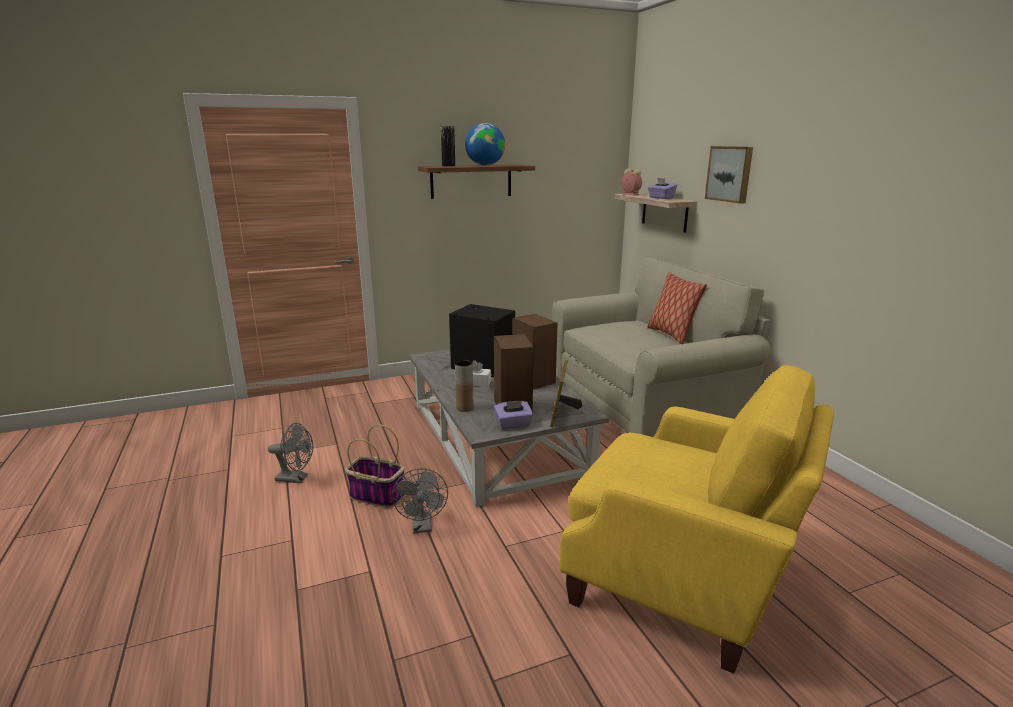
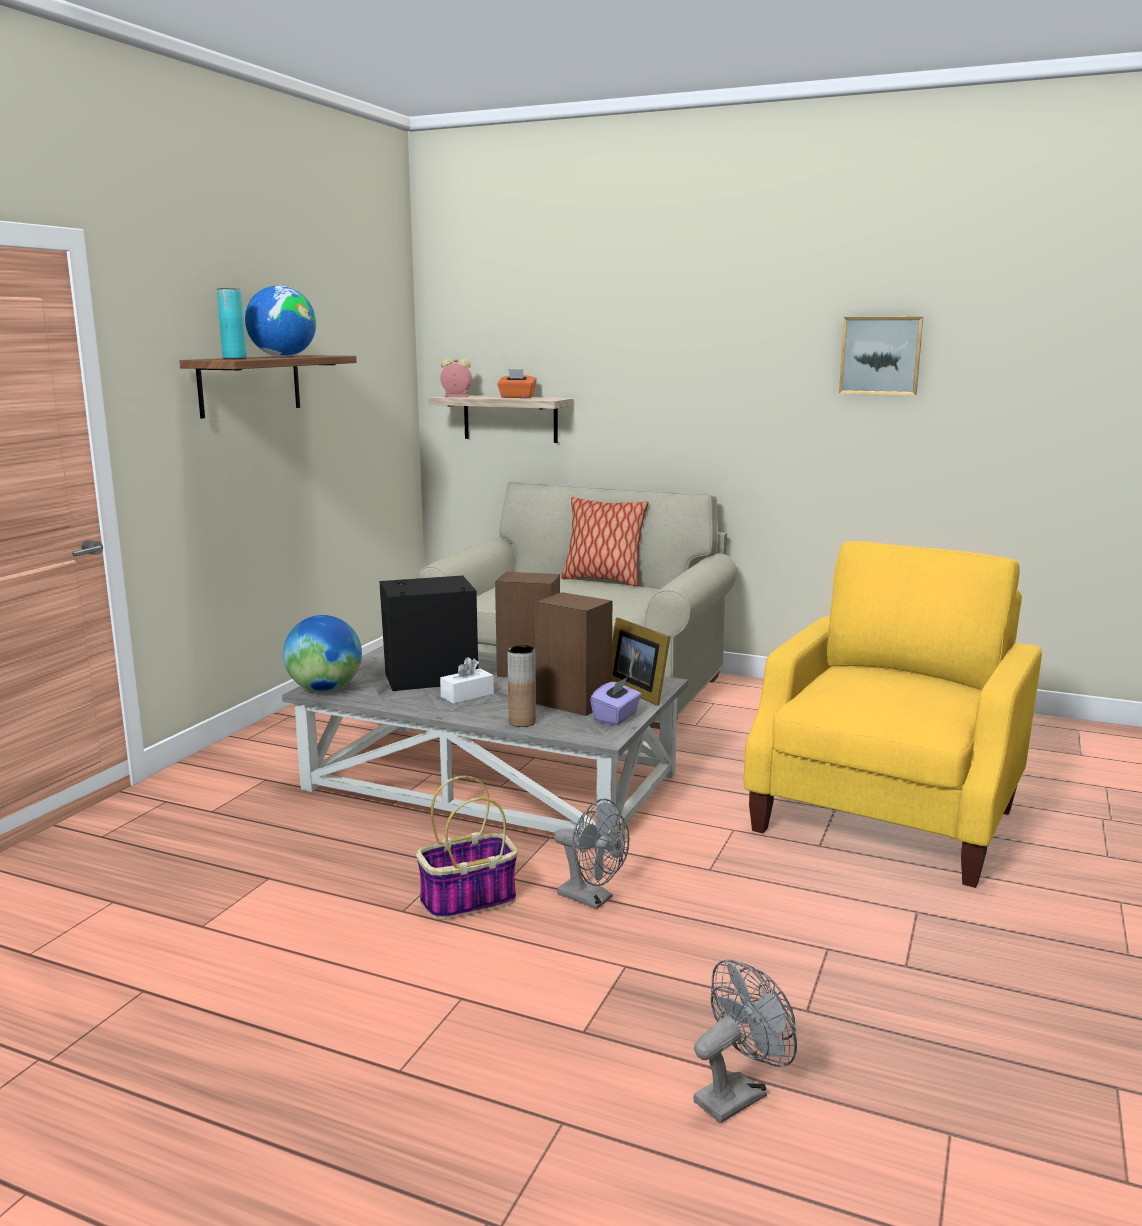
camera: 45 degrees left, 5 degrees down
grey fan [268,423,313,483] -> grey fan moved to [693,960,797,1123]
black vase [441,126,455,166] -> turquoise vase [217,289,247,359]
yellow armchair [560,365,834,674] -> yellow armchair turned 45 degrees counterclockwise [744,541,1042,888]
purple tissue box [648,178,677,199] -> orange tissue box [497,369,537,398]
picture [705,146,753,204] -> picture moved to [839,317,923,395]
none -> globe [283,615,362,692]

